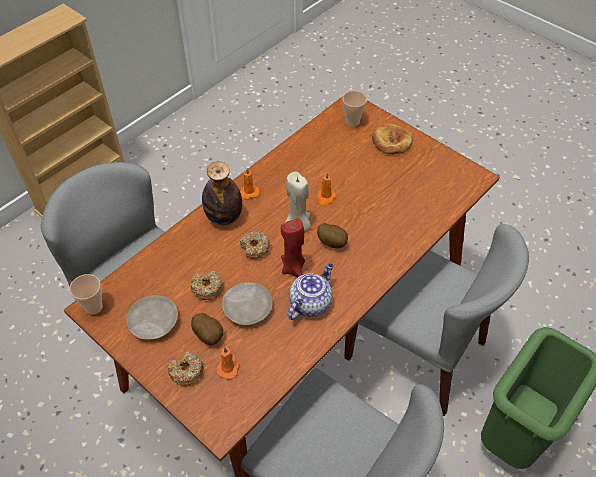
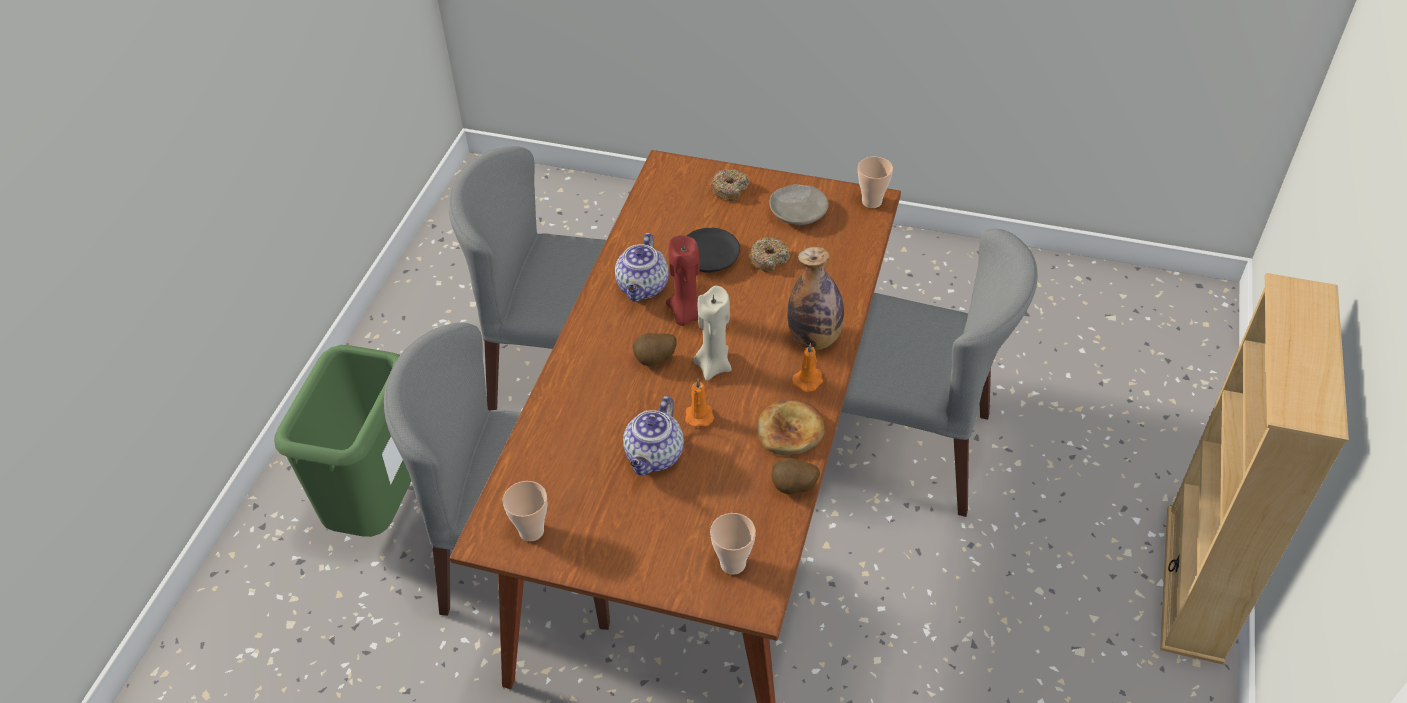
camera: 155 degrees right, 5 degrees down
potato [191,313,223,345] -> potato moved to [772,458,820,494]
orange candle [216,347,240,379] -> none
beige plate [222,282,273,325] -> black plate [687,228,740,273]
donut [240,231,271,259] -> none
bread [372,123,413,155] -> bread moved to [758,399,824,455]
none -> cup [503,481,547,542]
none -> teapot [623,396,684,476]

